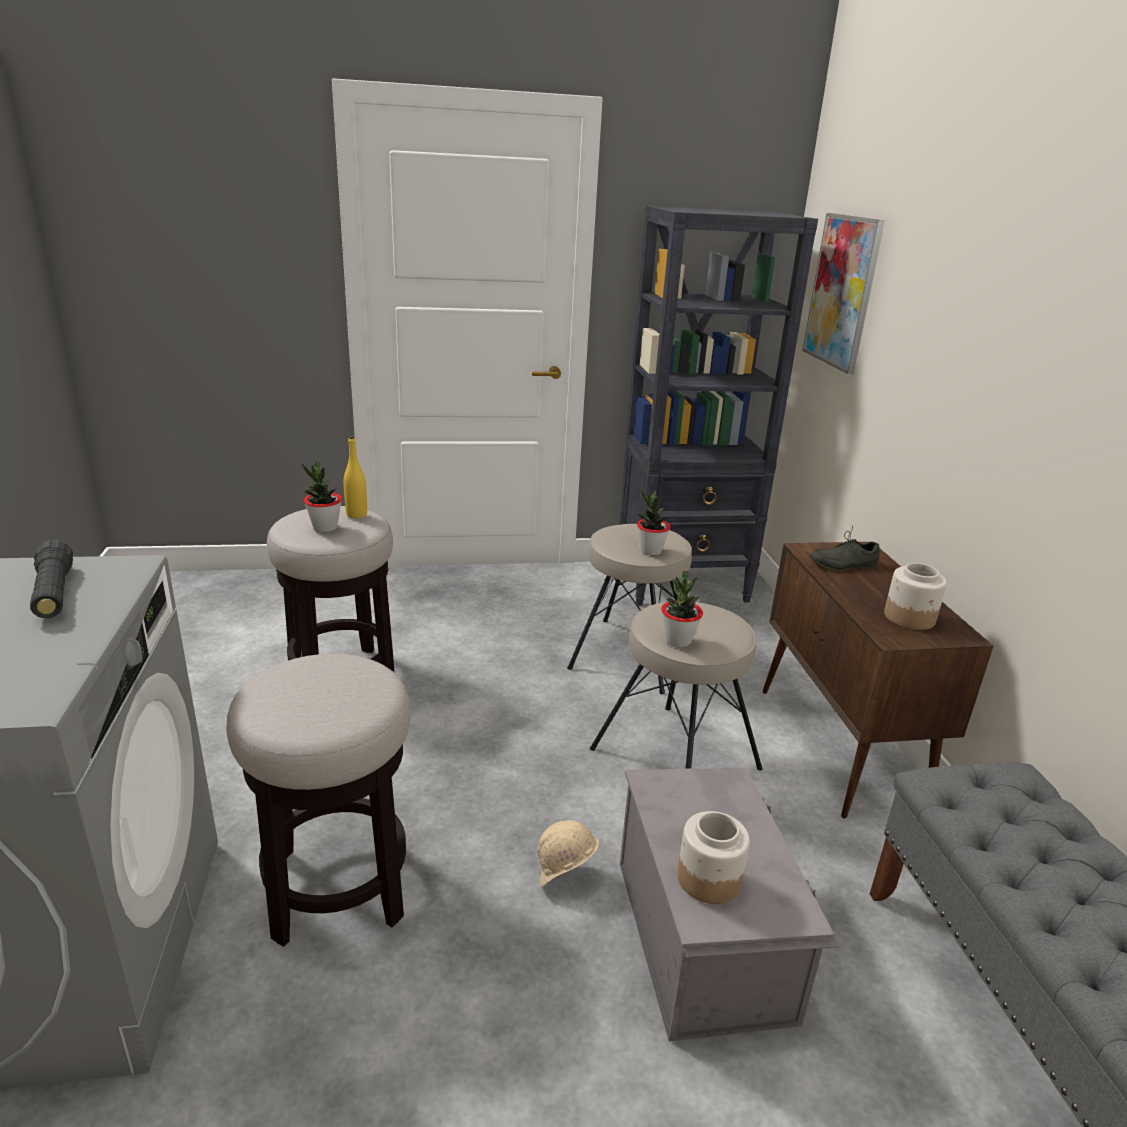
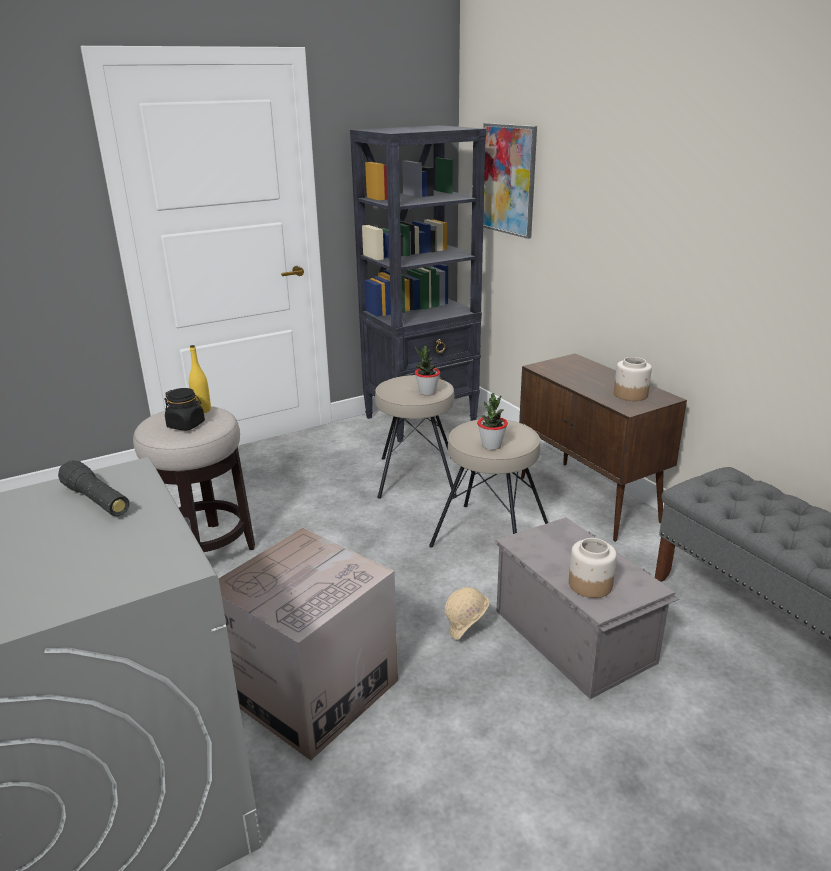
camera: 20 degrees left, 0 degrees up
stool [227,654,411,947] -> cardboard box [219,528,398,760]
potted plant [302,461,342,532] -> black jar [165,388,205,430]
grey shoe [810,526,880,571] -> none

